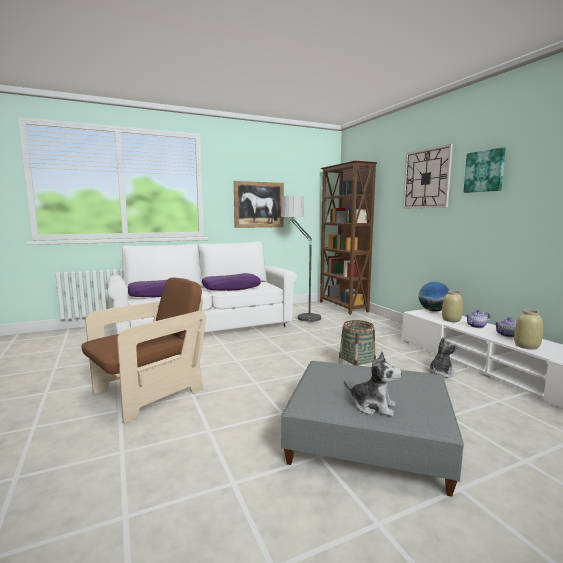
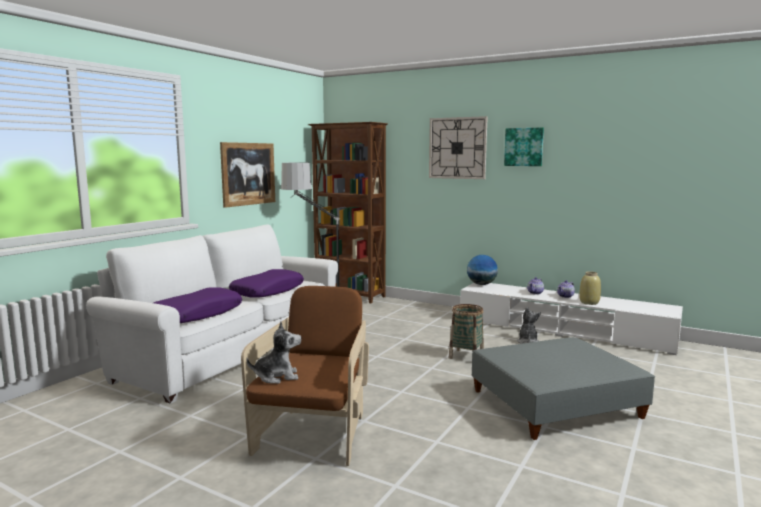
camera: 35 degrees left, 0 degrees up
plush toy [344,351,402,416] -> plush toy moved to [246,321,301,384]
beige vase [442,291,463,322] -> none

